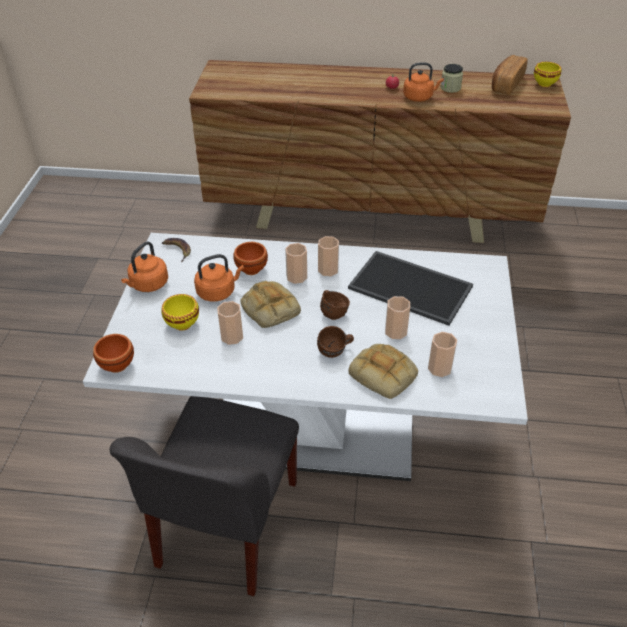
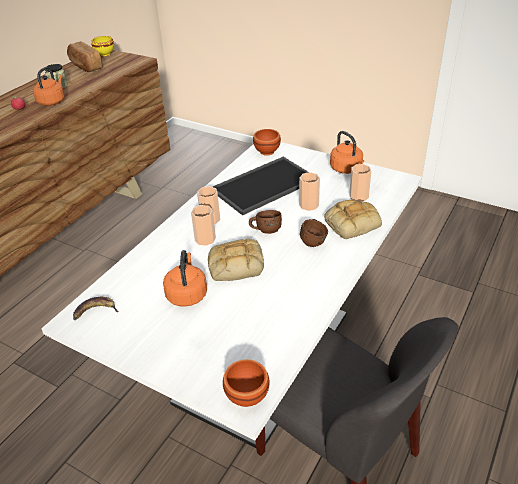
camera: 65 degrees left, 5 degrees down
orange kettle [121,241,168,292] -> orange kettle moved to [330,131,364,174]
yellow bowl [161,294,199,330] -> none
cup [217,301,243,345] -> none
brown bowl [234,242,268,275] -> brown bowl moved to [253,129,281,156]

